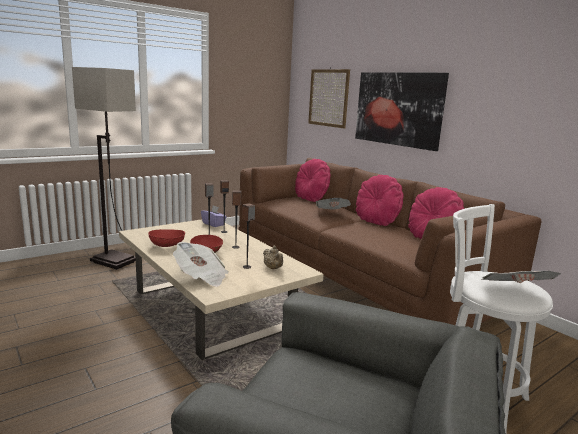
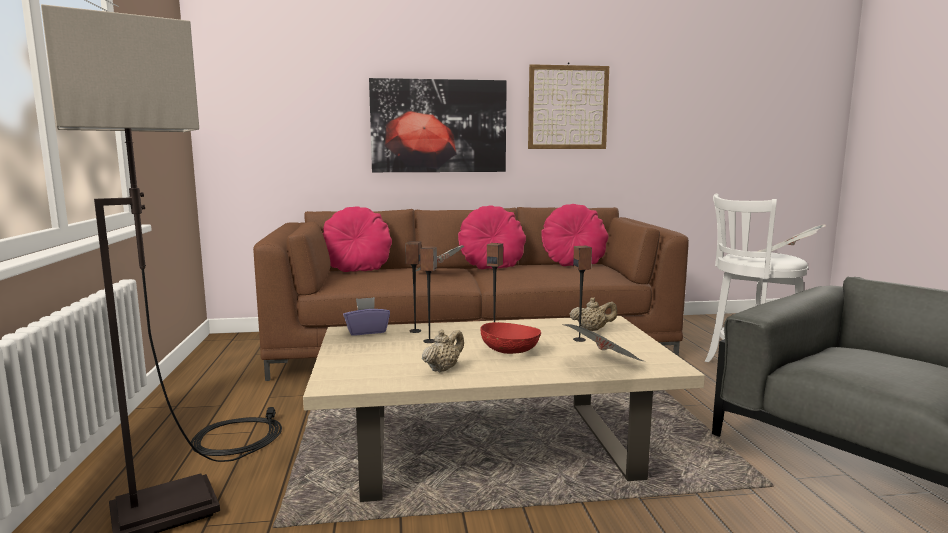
camera: 60 degrees left, 5 degrees down
red bowl [148,229,185,247] -> beige teapot [422,330,464,373]
picture [308,67,350,129] -> picture moved to [528,62,609,149]

